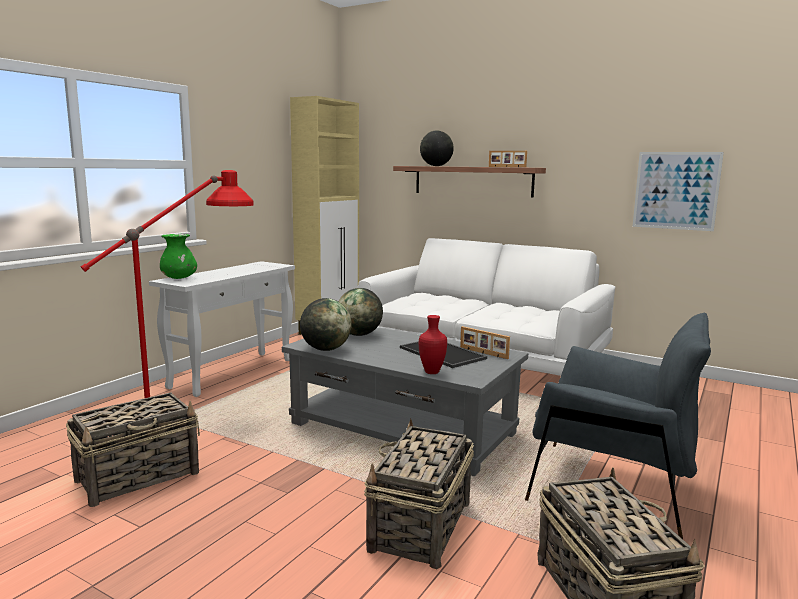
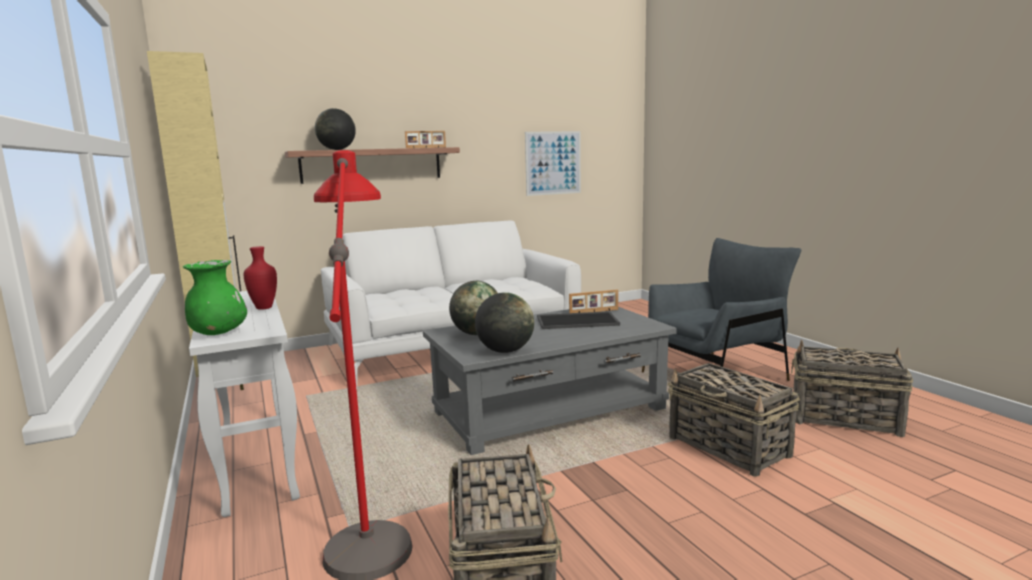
camera: 55 degrees left, 0 degrees up
red vase [419,315,447,374] -> red vase moved to [243,246,277,310]

